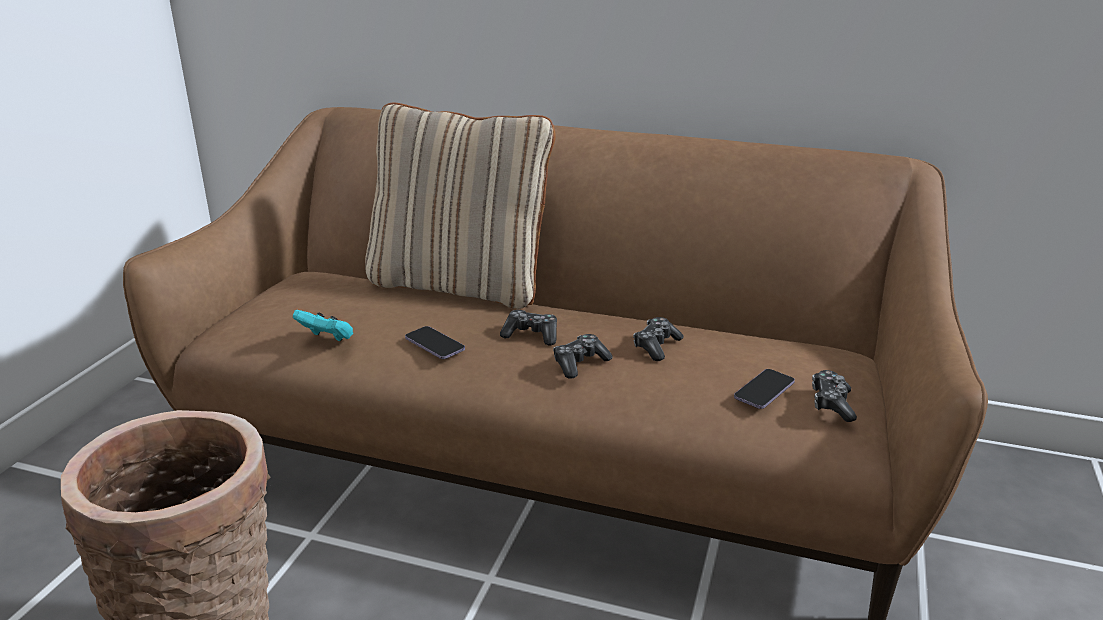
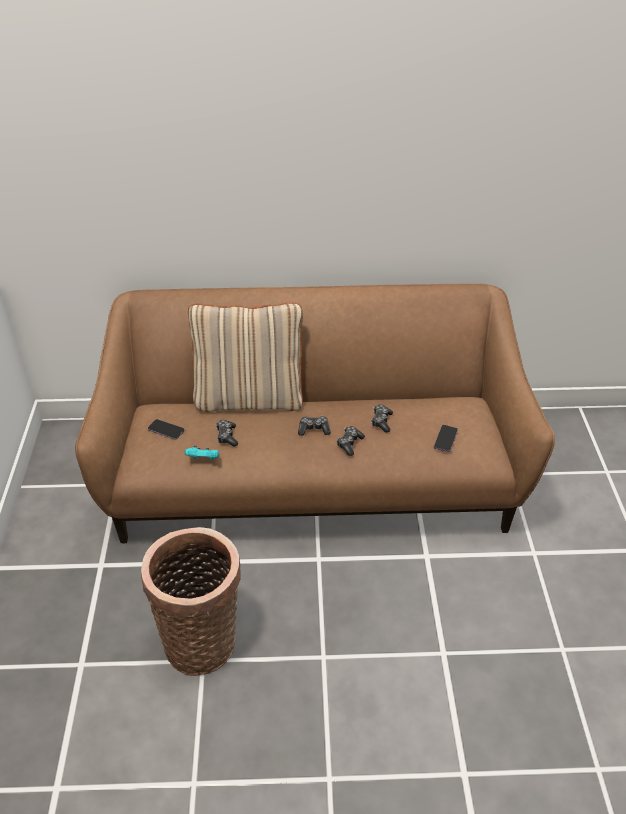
camera: 20 degrees left, 15 degrees up
phone [405,326,465,359] -> phone moved to [148,419,185,440]
game controller [812,370,857,422] -> game controller moved to [216,420,238,447]

